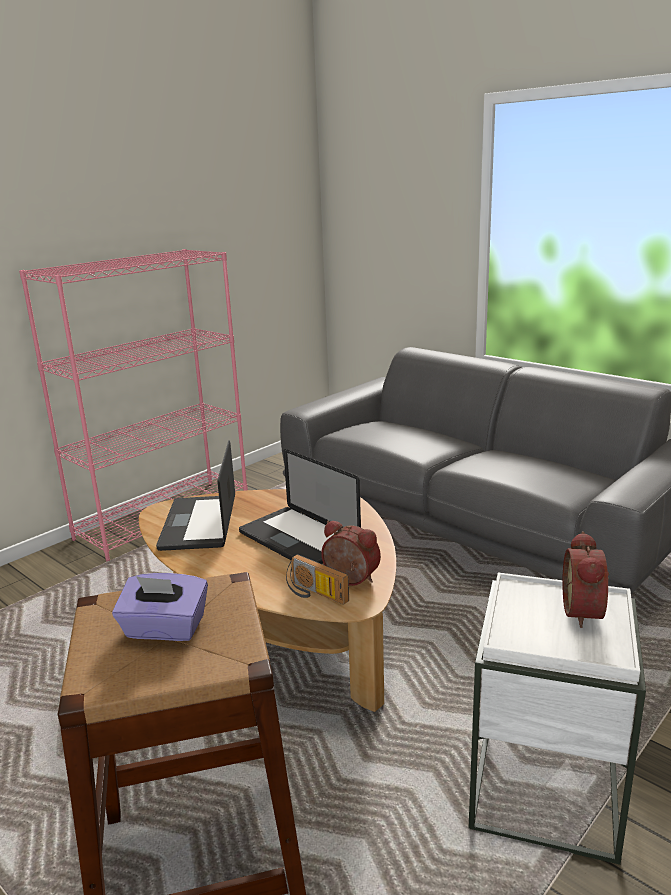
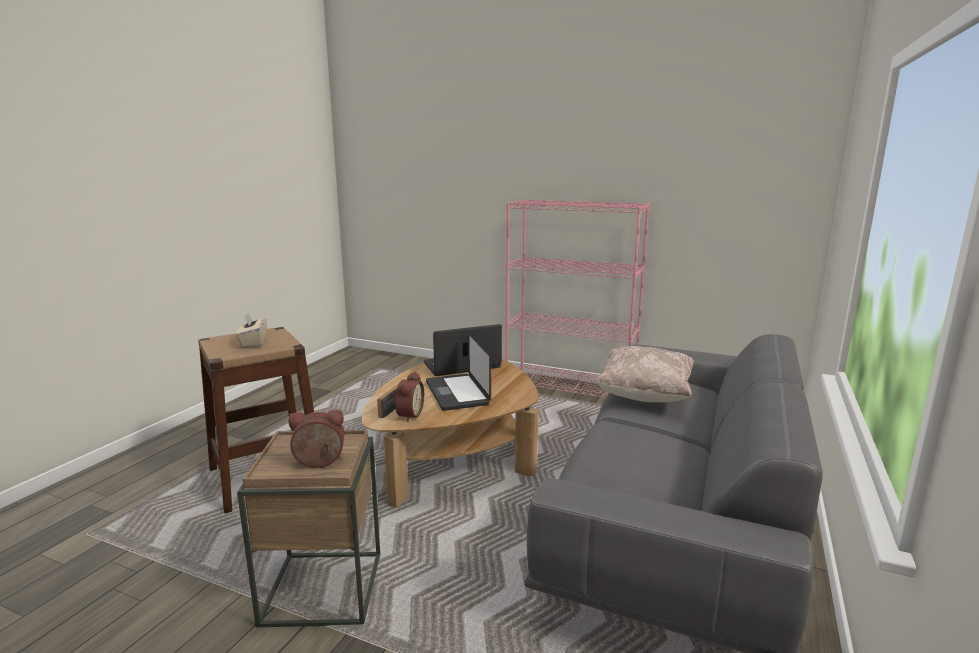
camera: 70 degrees right, 5 degrees down
purple tissue box [112,573,208,641] -> beige tissue box [236,313,267,347]
laptop [239,449,361,564] -> laptop turned 45 degrees counterclockwise [426,332,491,411]
white side table [469,573,646,865] -> brown side table [237,430,380,627]
none -> beige pillow [595,346,694,402]

